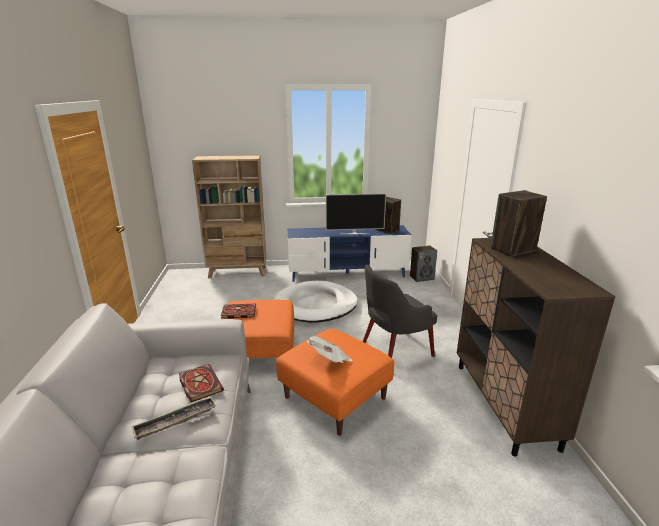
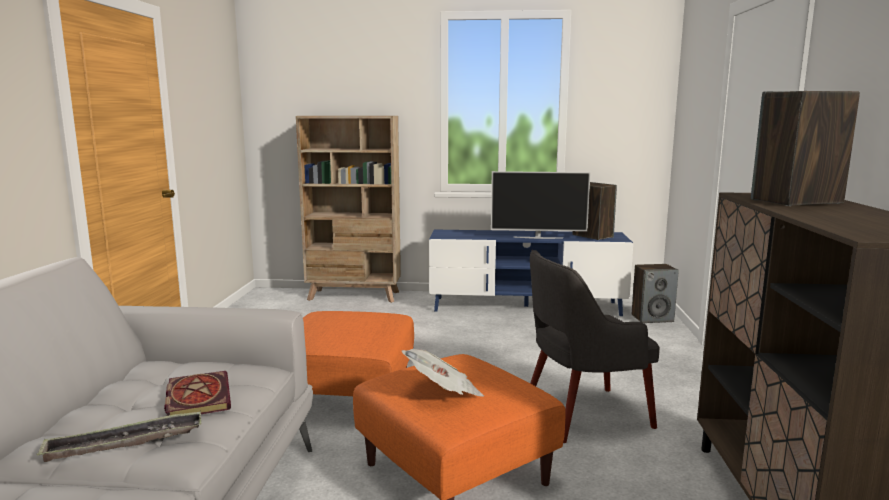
camera: 10 degrees right, 10 degrees down
book [221,304,256,319] -> none
white dog bed [274,281,358,323] -> none

